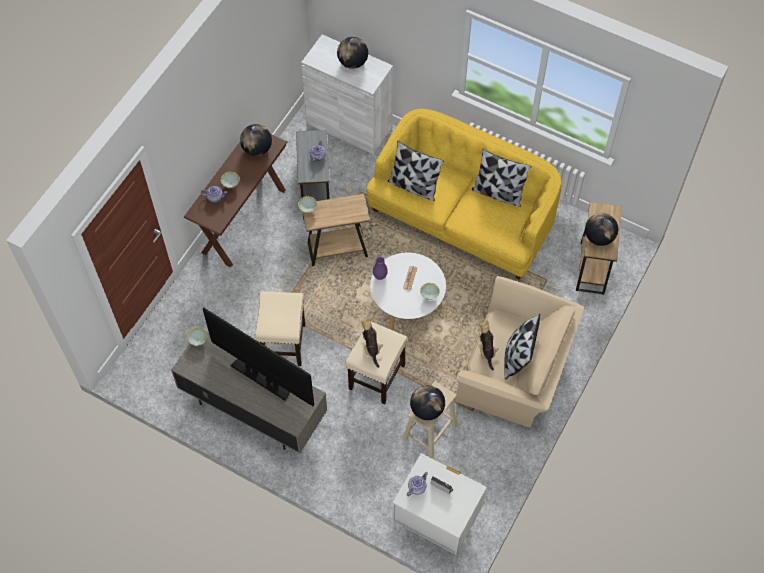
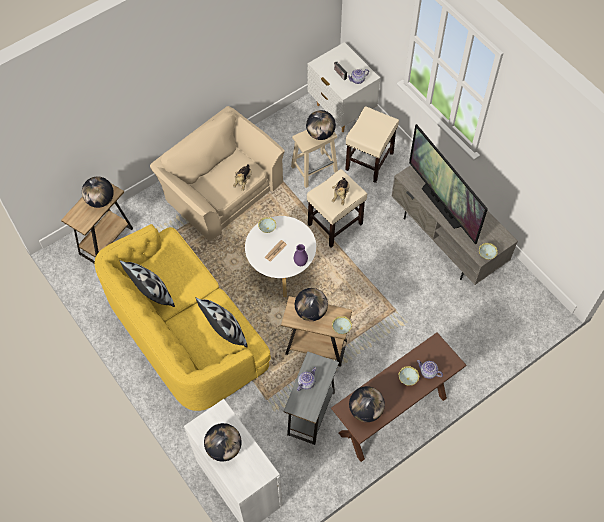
camera: 155 degrees left, 0 degrees up
beige stool [255,291,305,366] -> beige stool moved to [345,106,399,183]
pillow [504,314,540,380] -> none
none -> globe [295,288,328,321]

